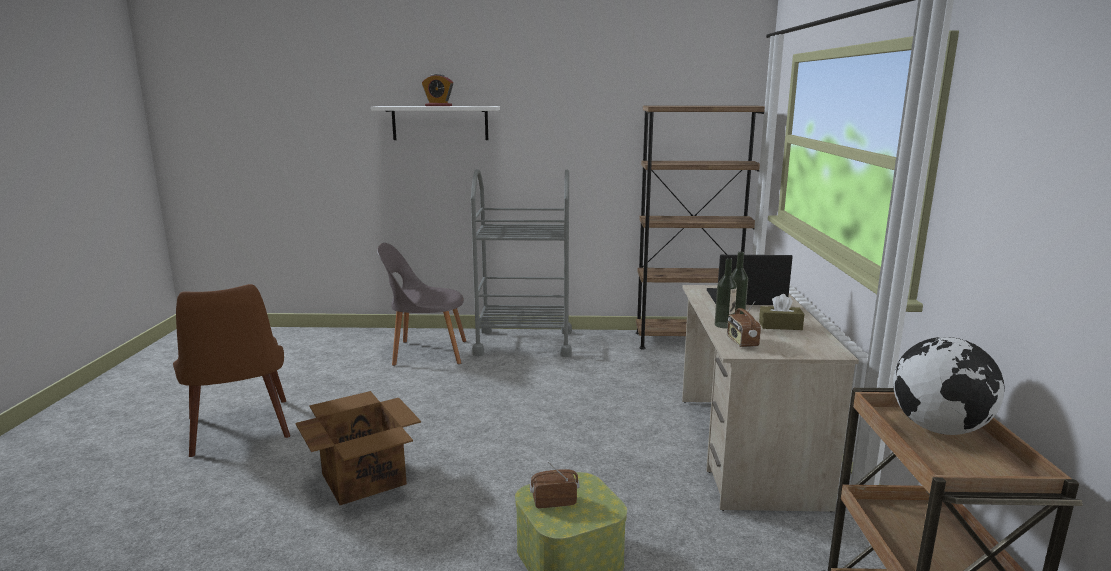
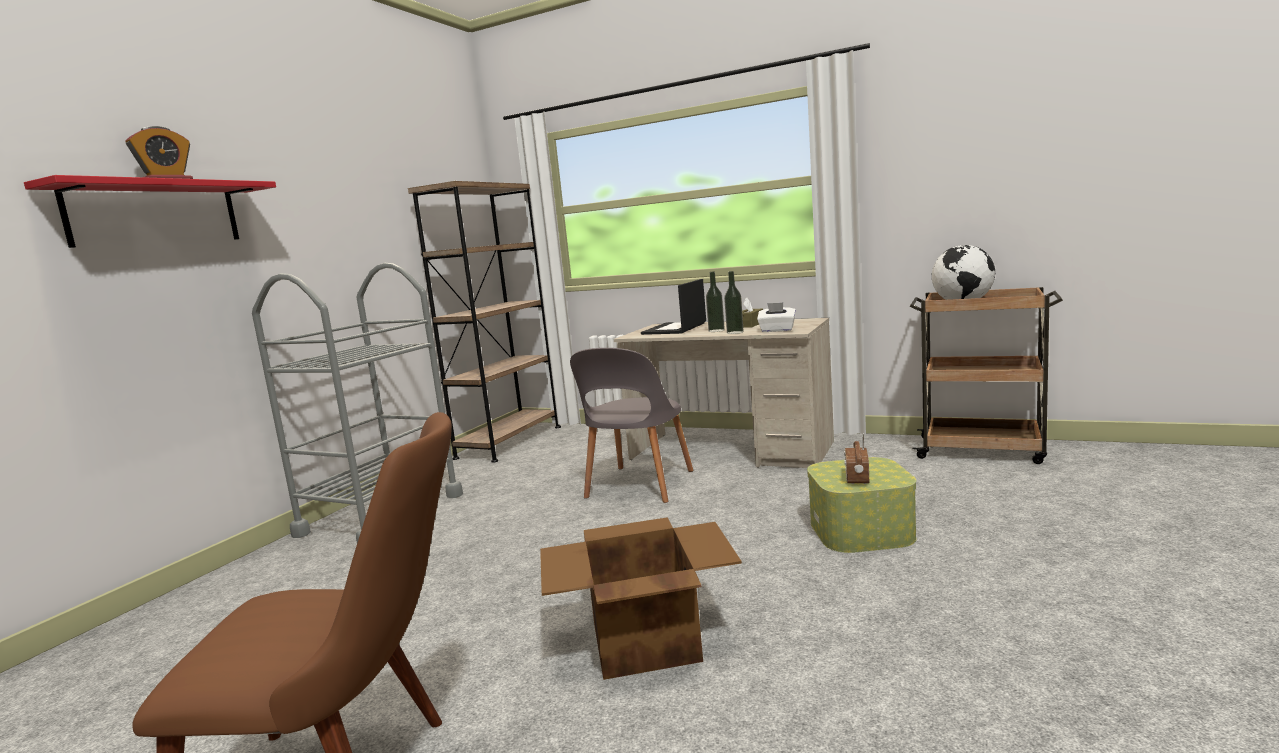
camera: 65 degrees left, 5 degrees down
white shelf [371,106,500,140] -> red shelf [24,175,276,248]
grey chair [377,243,466,366] -> grey chair moved to [570,348,694,503]
radio [727,301,761,347] -> white tissue box [757,302,796,332]

